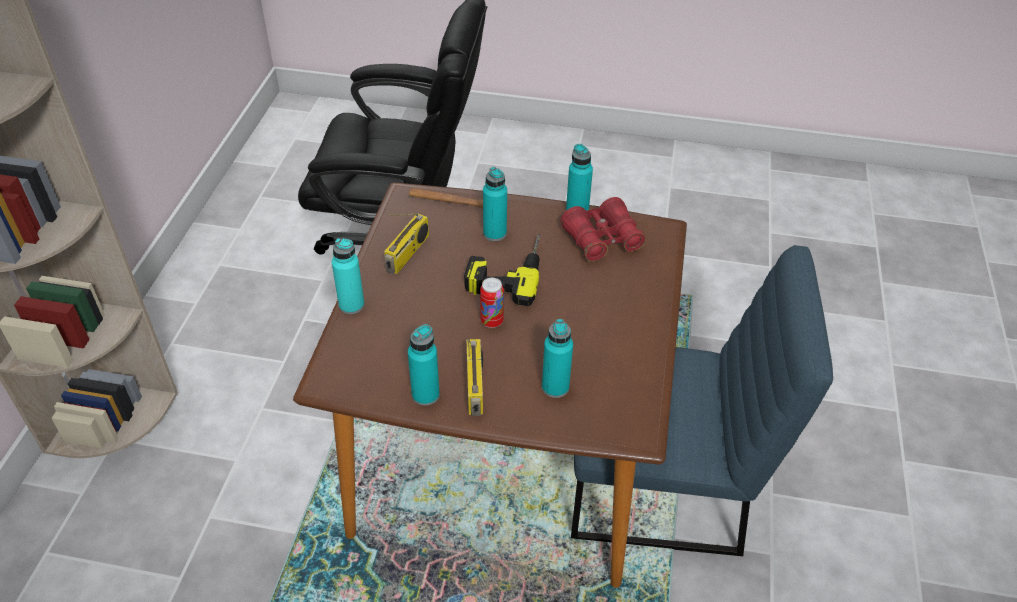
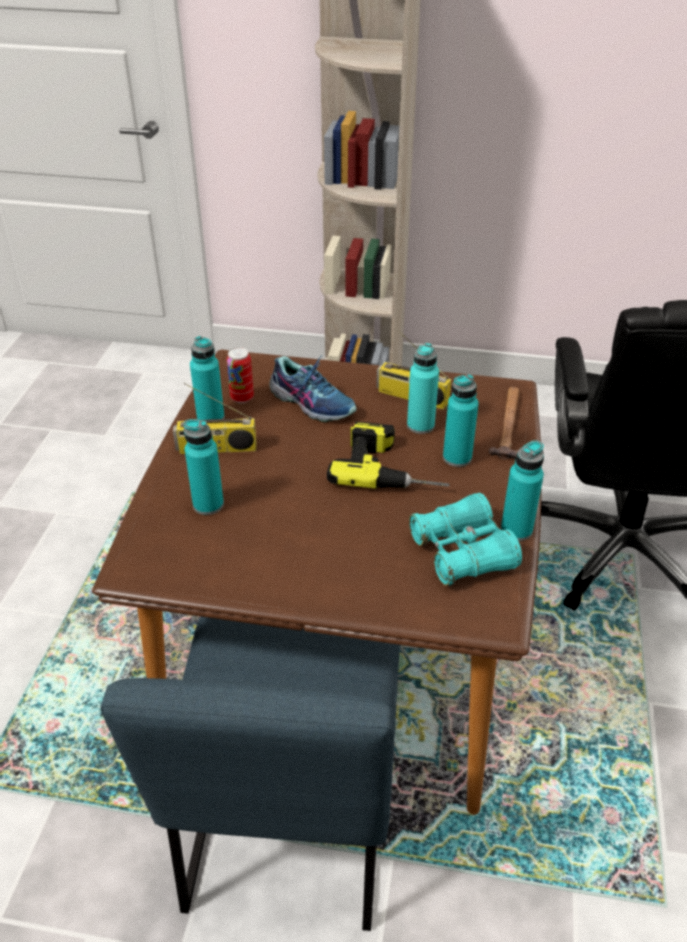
camera: 90 degrees right, 5 degrees down
turquoise bottle [332,238,365,314] -> turquoise bottle moved to [407,343,439,434]
can [480,278,504,328] -> can moved to [227,347,254,403]
red binoculars [561,197,646,262] -> turquoise binoculars [409,493,522,586]
none -> shoe [269,355,357,422]

